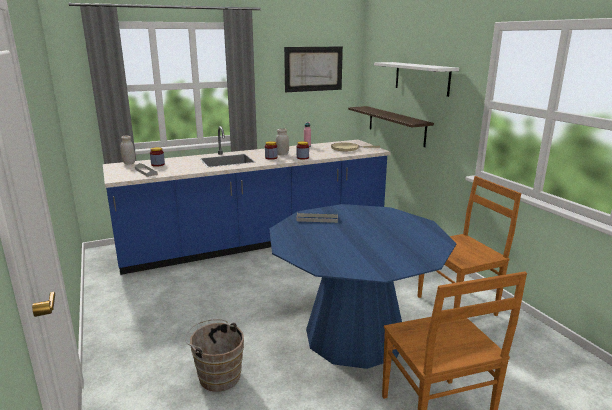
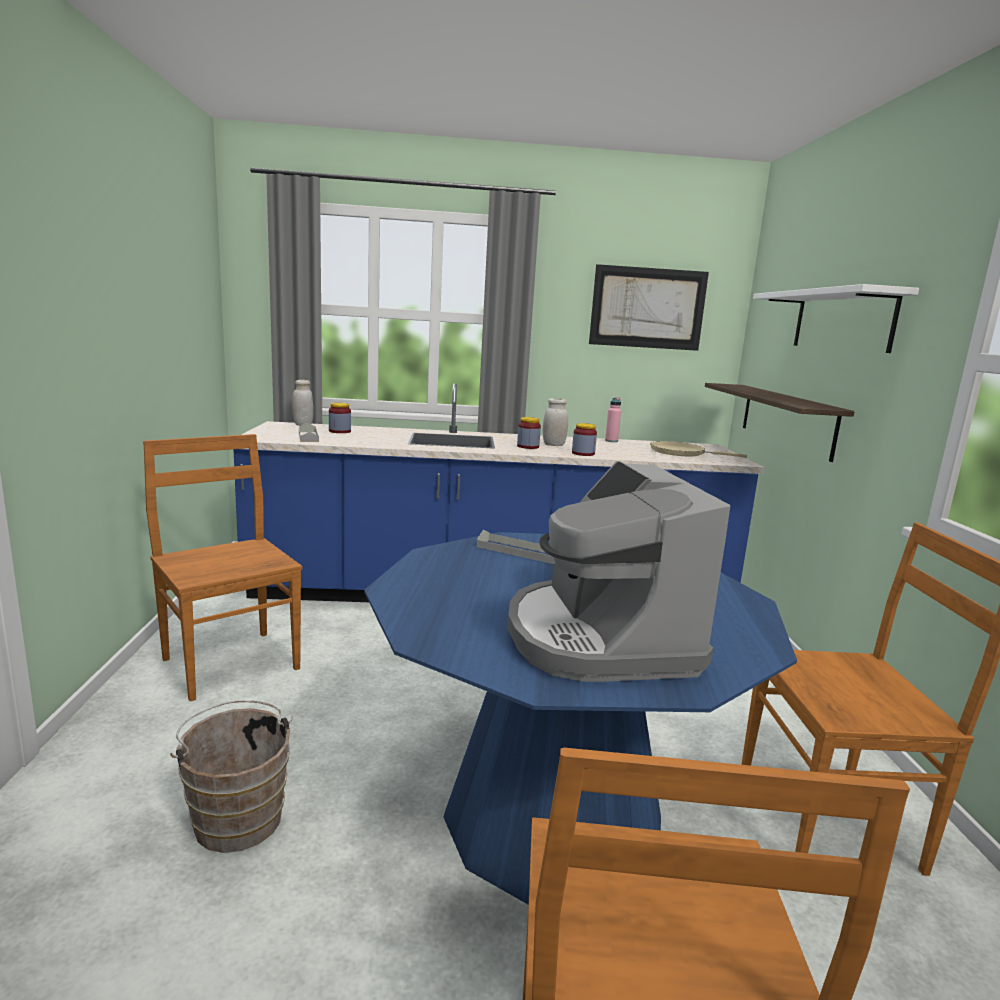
camera: 20 degrees right, 5 degrees down
none -> brown chair [143,434,302,701]
none -> coffee machine [508,461,730,682]

